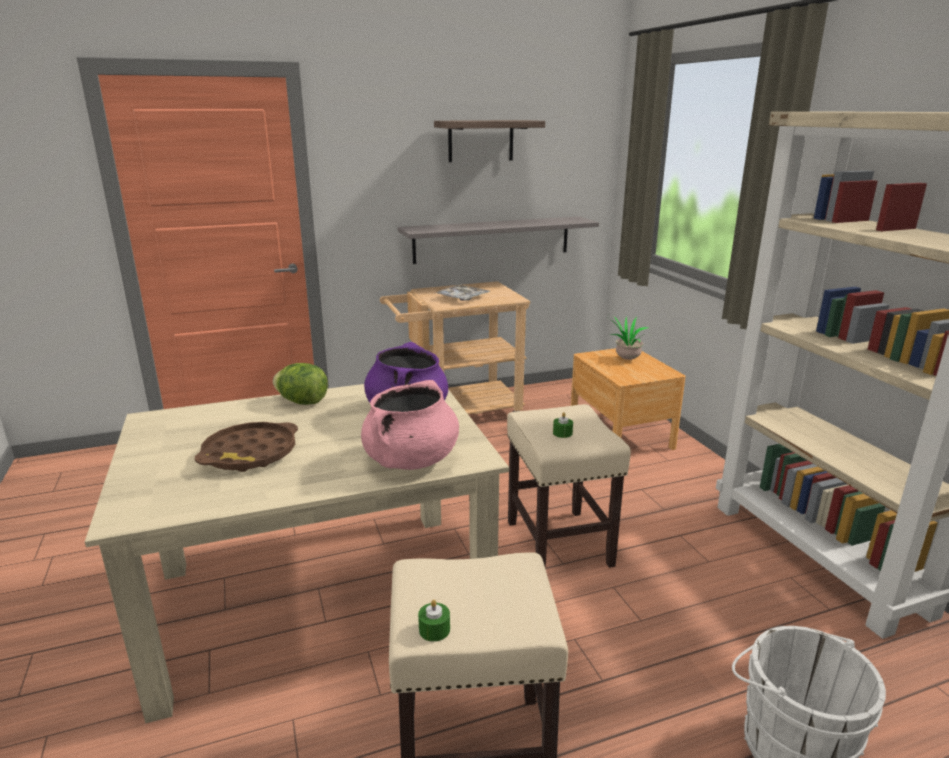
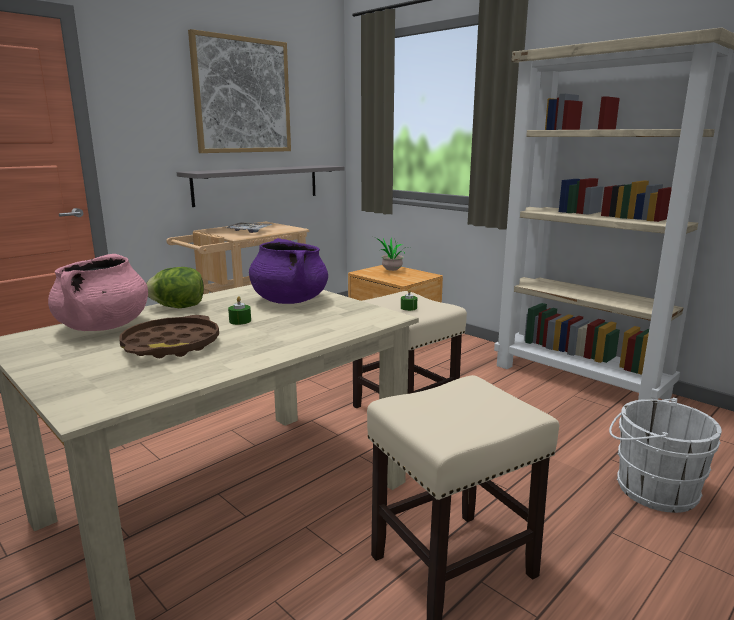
camera: 25 degrees left, 5 degrees down
pink cooking pot [361,380,459,470] -> pink cooking pot moved to [48,254,148,331]
green candle [418,600,450,642] -> green candle moved to [228,296,251,325]
shelf [434,120,545,162] -> picture [188,29,291,153]

